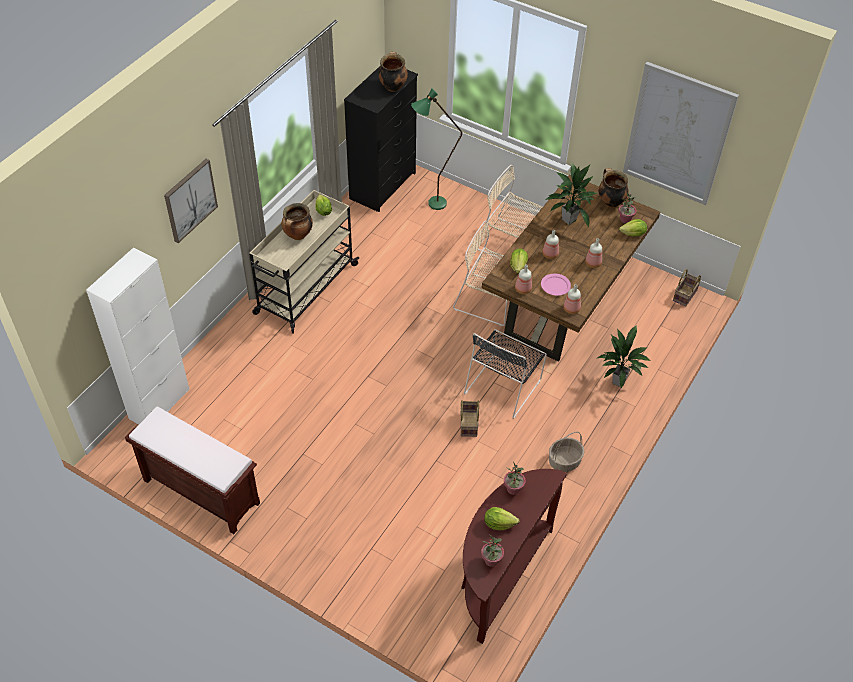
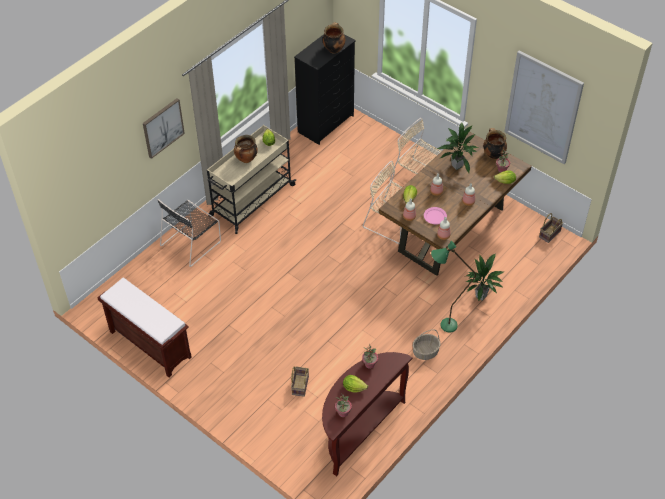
camera: 10 degrees right, 0 degrees up
white cabinet [86,247,190,425] -> none
green floor lamp [411,89,462,210] -> green floor lamp moved to [431,241,476,333]
basket [461,400,479,437] -> basket moved to [291,367,309,397]
black chair [464,329,547,419] -> black chair moved to [158,199,221,267]

